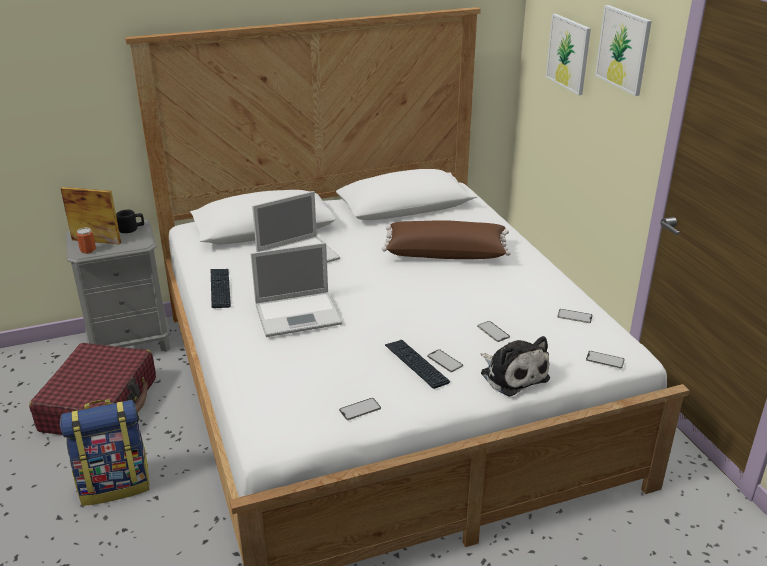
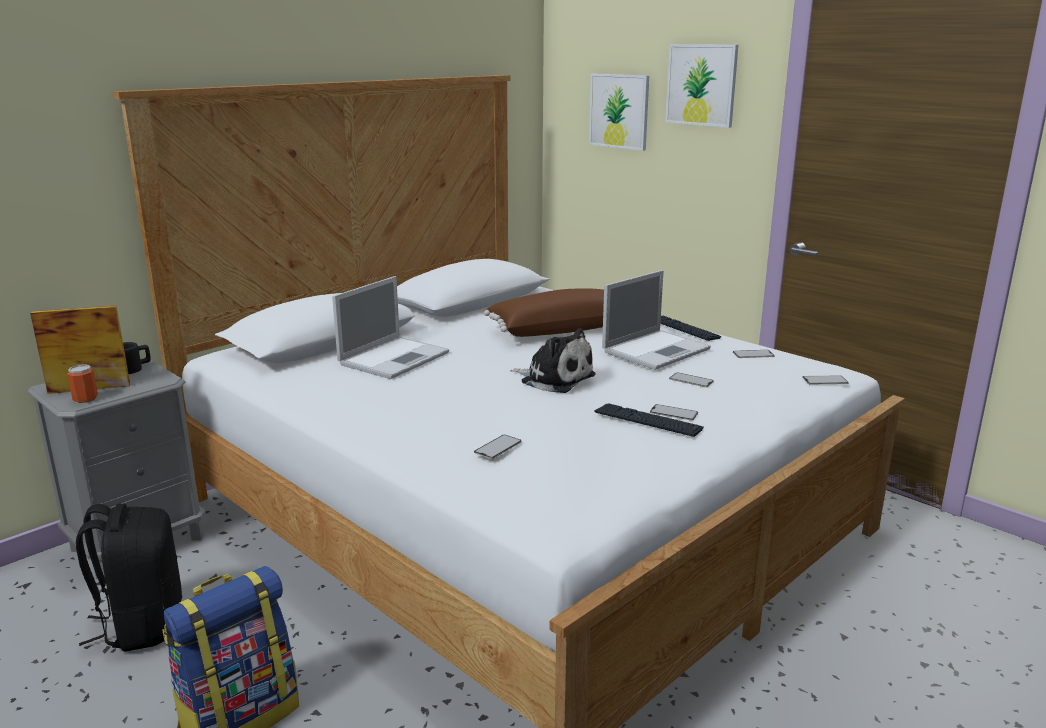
camera: 25 degrees left, 10 degrees down
red suitcase [29,343,156,435] -> black backpack [76,504,182,652]
keyboard [211,269,231,308] -> keyboard moved to [660,316,721,341]
laptop [251,242,342,337] -> laptop moved to [602,270,711,370]
phone [339,398,381,420] -> phone moved to [474,435,521,459]
plush toy [481,336,550,397] -> plush toy moved to [510,328,596,393]

